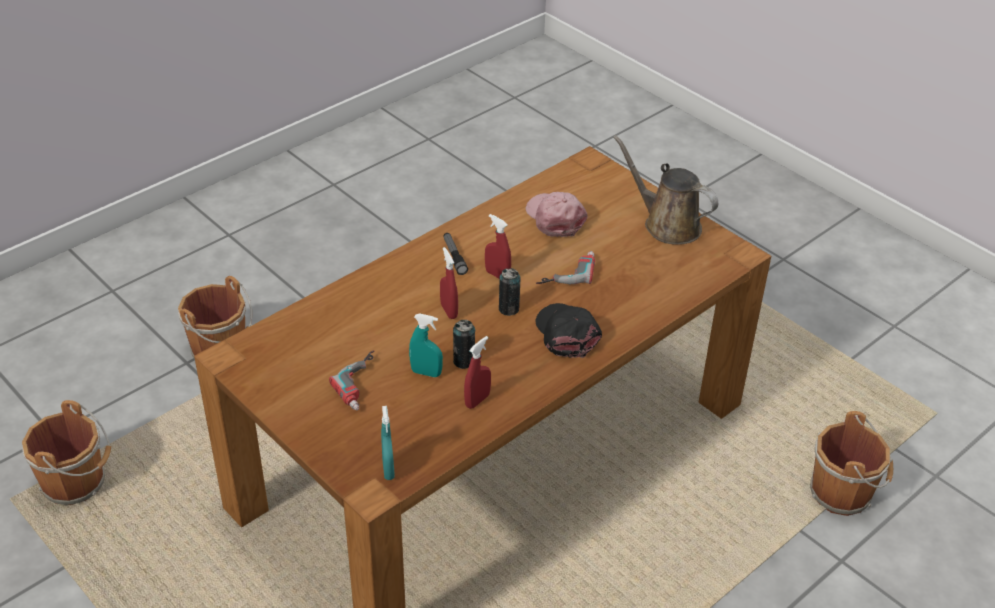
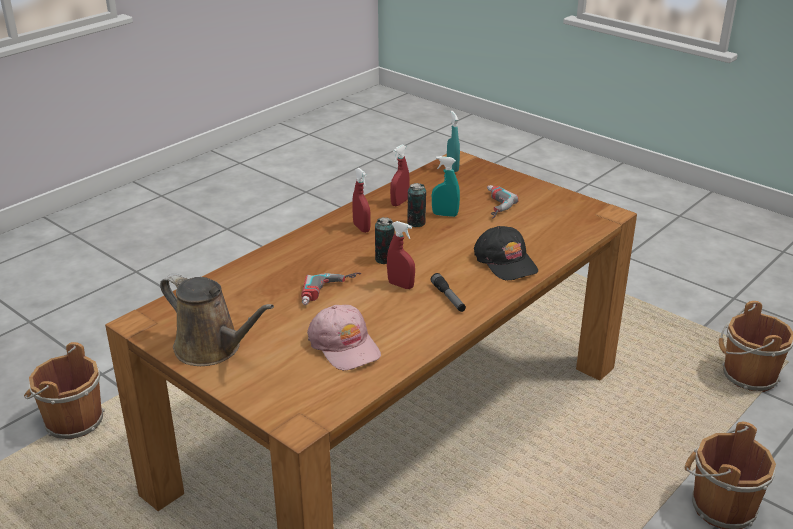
camera: 175 degrees right, 10 degrees down
red spray bottle [440,247,458,319] -> red spray bottle moved to [352,168,371,233]
black cap [536,303,602,358] -> black cap moved to [474,226,538,280]

